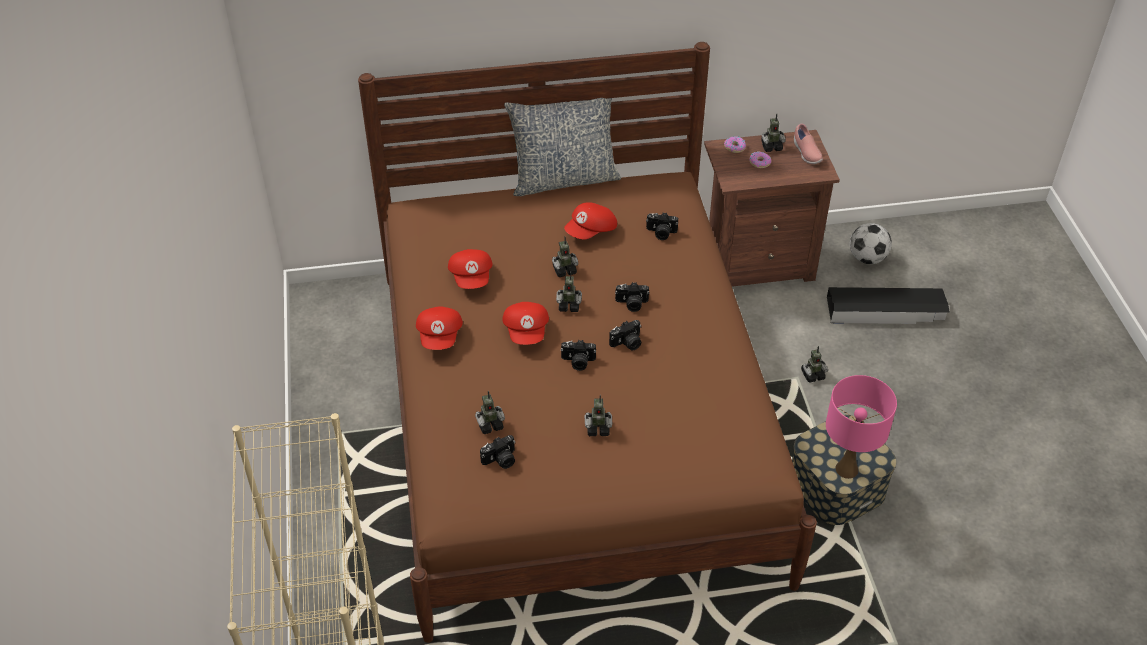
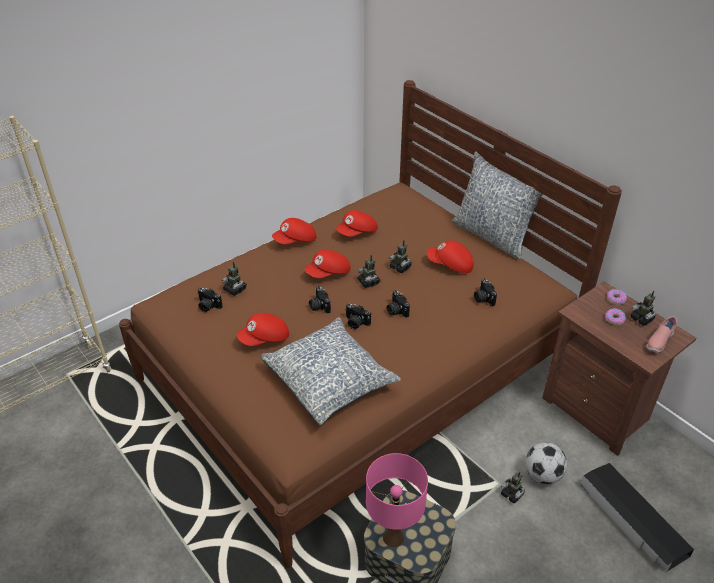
camera: 60 degrees right, 5 degrees down
toy robot [585,395,612,436] -> red cap [237,313,289,346]
football [850,223,892,264] -> football moved to [525,442,567,484]
none -> pillow [261,317,401,425]

